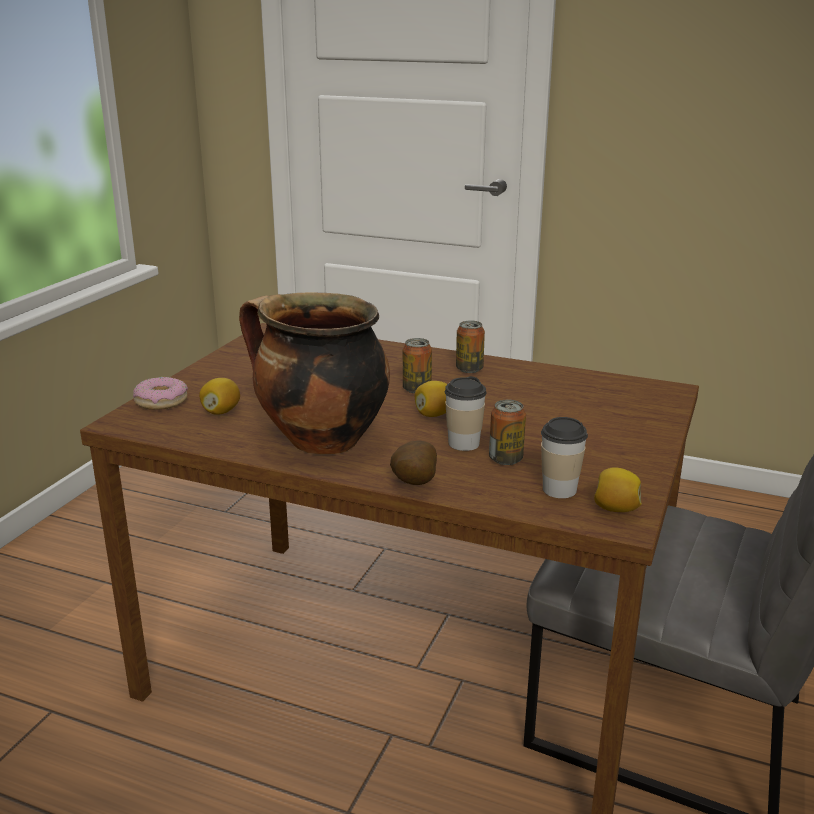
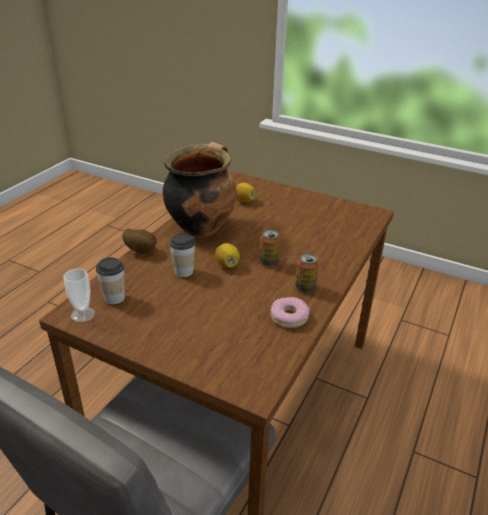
camera: 95 degrees right, 10 degrees up
donut [133,377,188,410] -> donut moved to [270,297,309,328]
can [489,399,526,465] -> none
lemon [594,467,642,512] -> cup [63,268,95,322]

